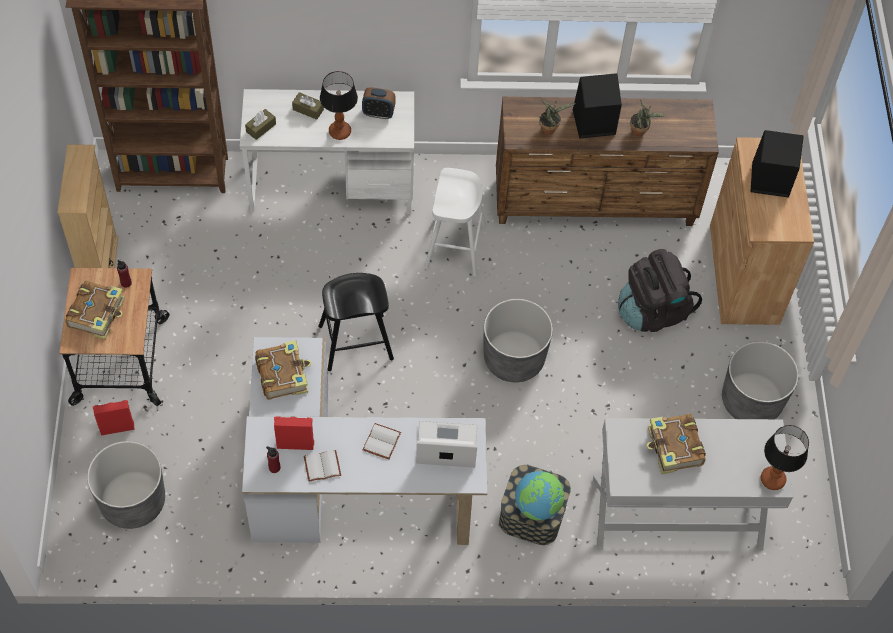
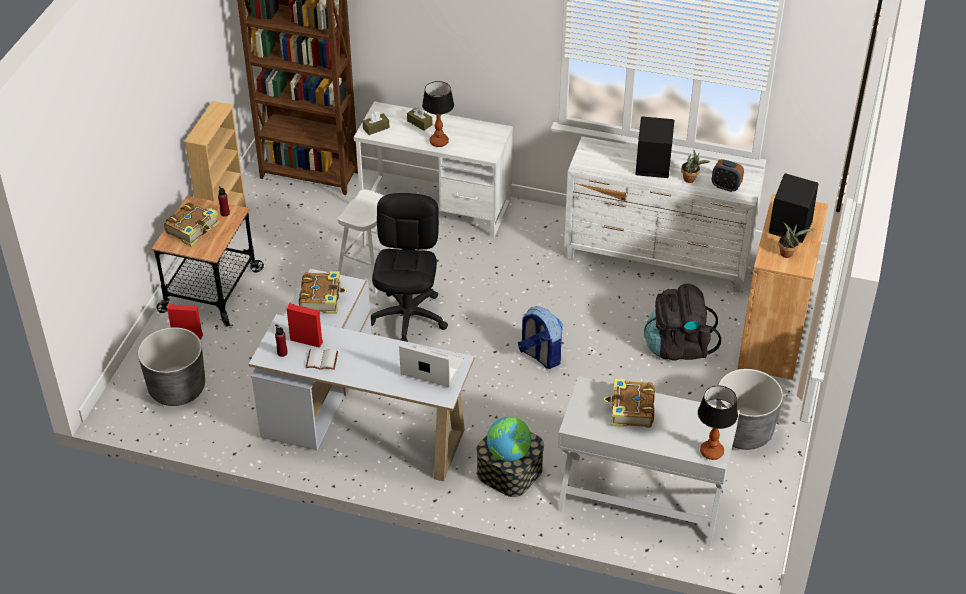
camera: 20 degrees right, 15 degrees down
black stool [319,273,394,371] -> black office chair [371,193,448,342]
alarm clock [362,87,396,119] -> alarm clock moved to [712,159,744,192]
white book [363,423,401,459] -> none
white stool [424,168,486,276] -> white stool moved to [337,189,397,294]
grey planter [484,299,553,382] -> backpack [518,306,563,369]
brown dresser [496,97,719,226] -> white dresser [564,136,765,292]
potted plant [539,100,576,135] -> potted plant moved to [778,223,815,258]

